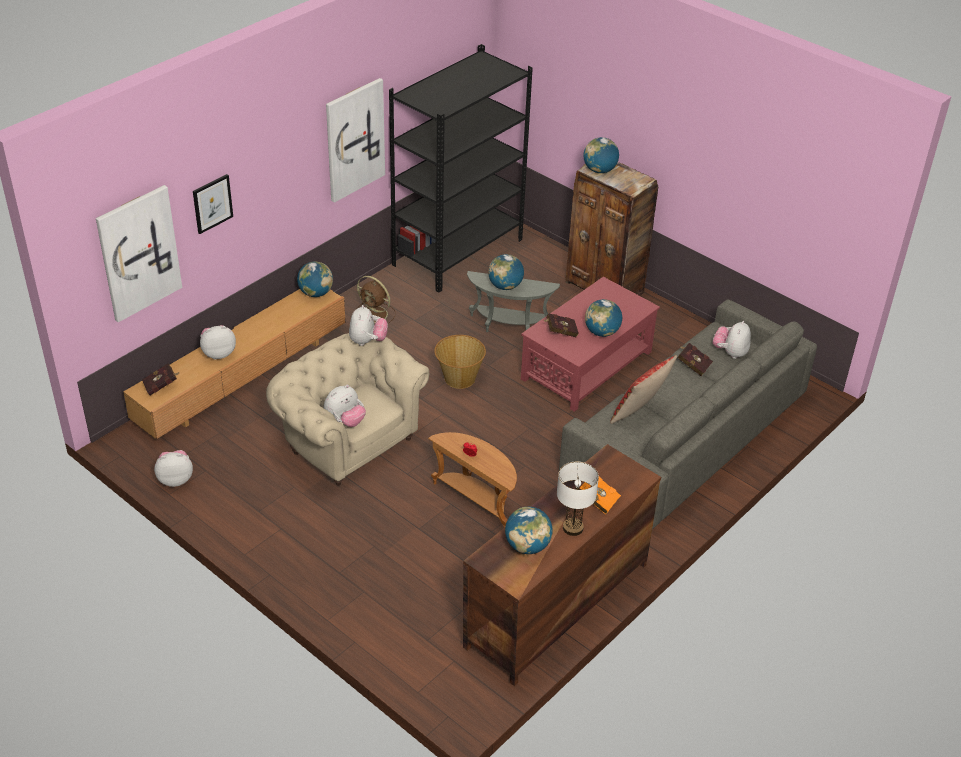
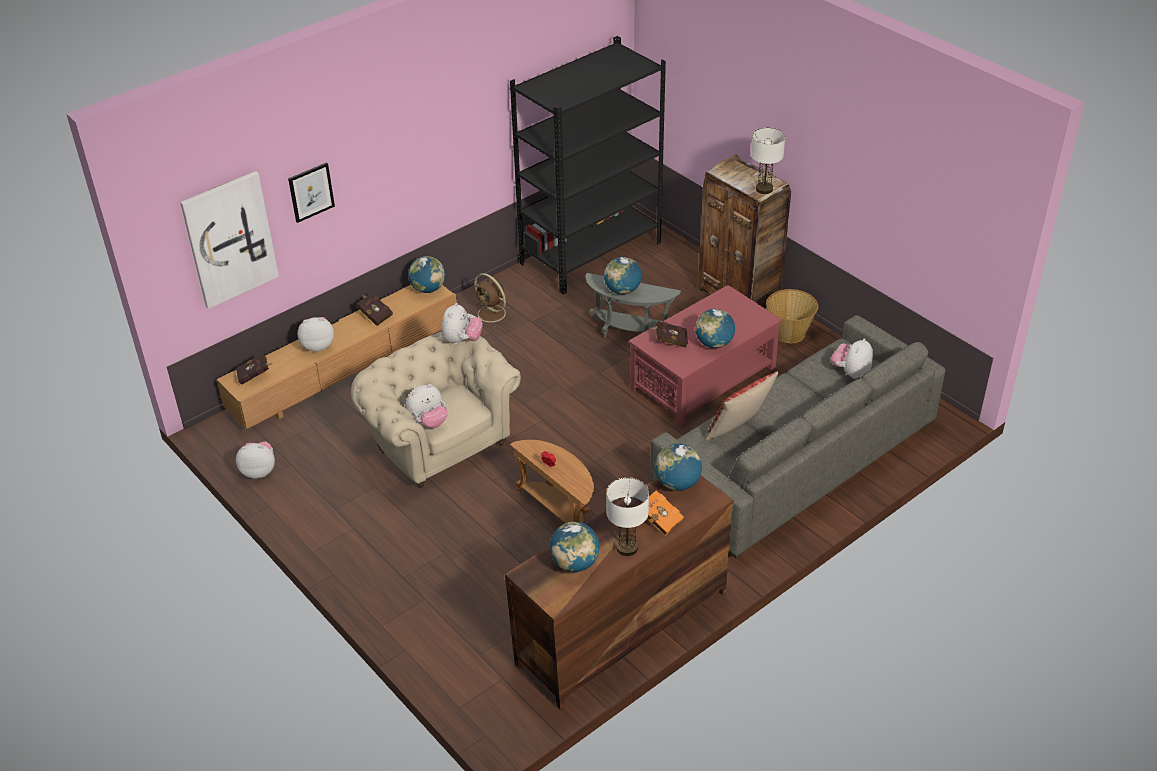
camera: 10 degrees right, 0 degrees up
picture [326,78,385,202] -> none
basket [434,335,486,389] -> basket moved to [766,289,818,343]
globe [584,137,619,173] -> globe moved to [655,443,702,491]
red book [677,343,713,376] -> red book moved to [356,293,393,326]
none -> table lamp [751,127,785,194]

